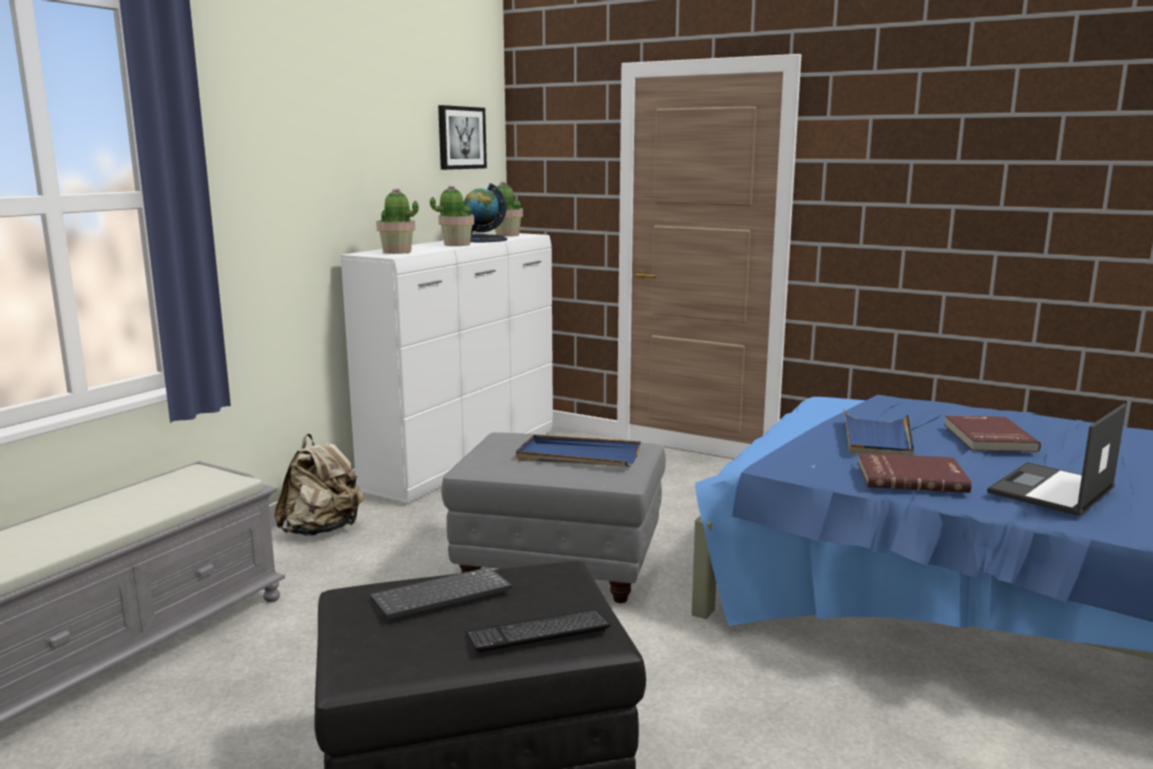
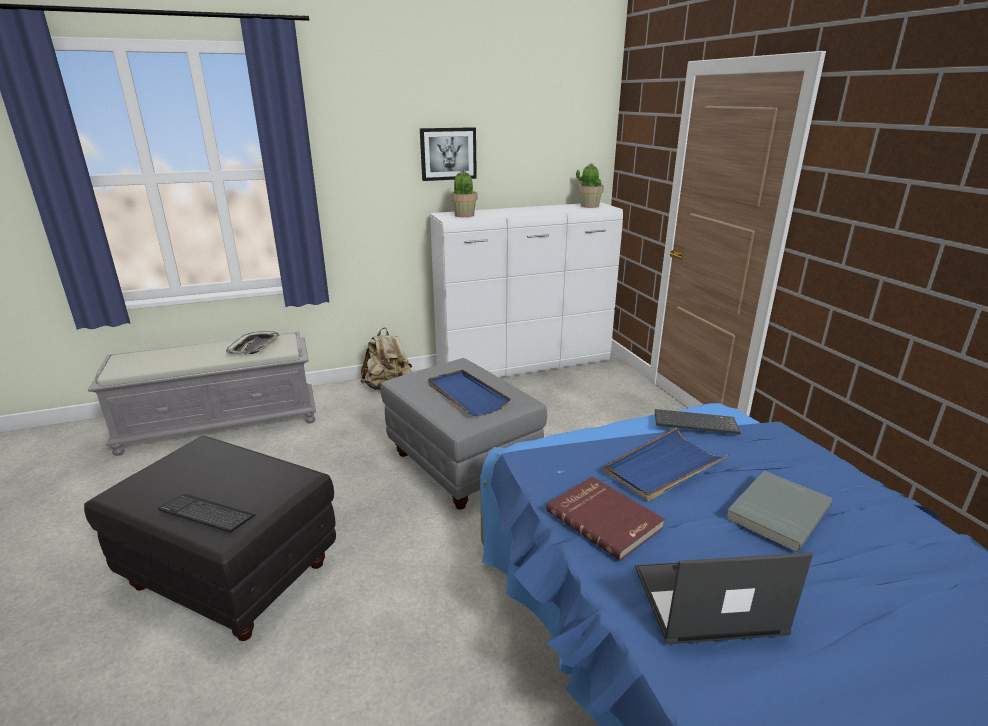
camera: 40 degrees right, 10 degrees up
keyboard [370,567,512,619] -> keyboard moved to [655,409,741,434]
potted plant [430,186,474,246] -> none
picture [438,105,487,170] -> picture moved to [420,127,477,181]
globe [464,183,507,242] -> none
red book [944,415,1041,452] -> grey book [726,471,832,552]
none -> tray [226,331,279,354]

